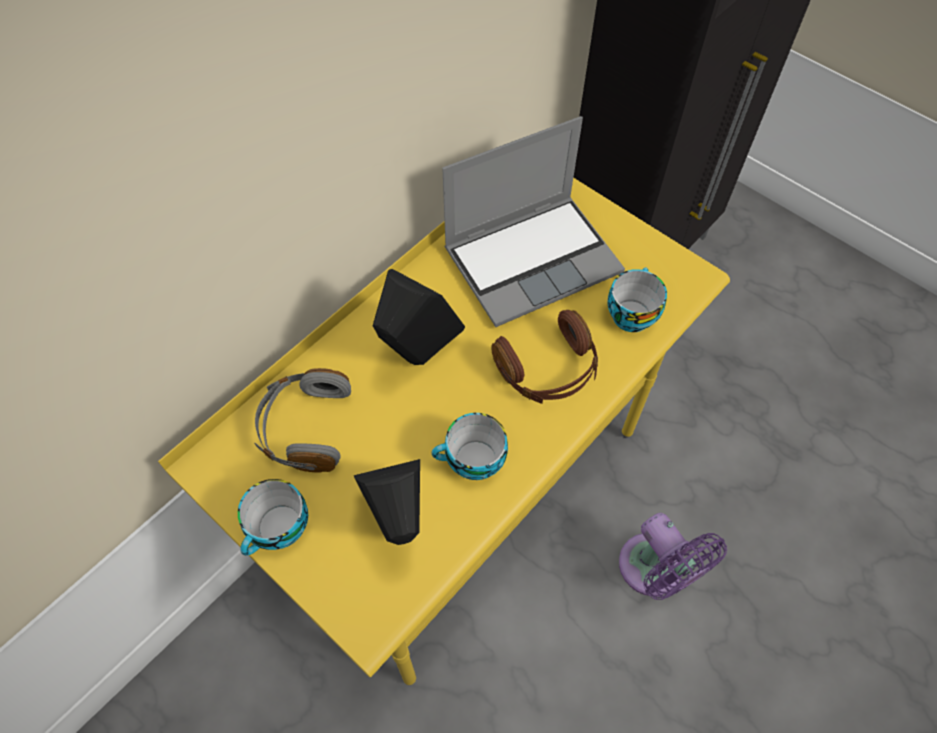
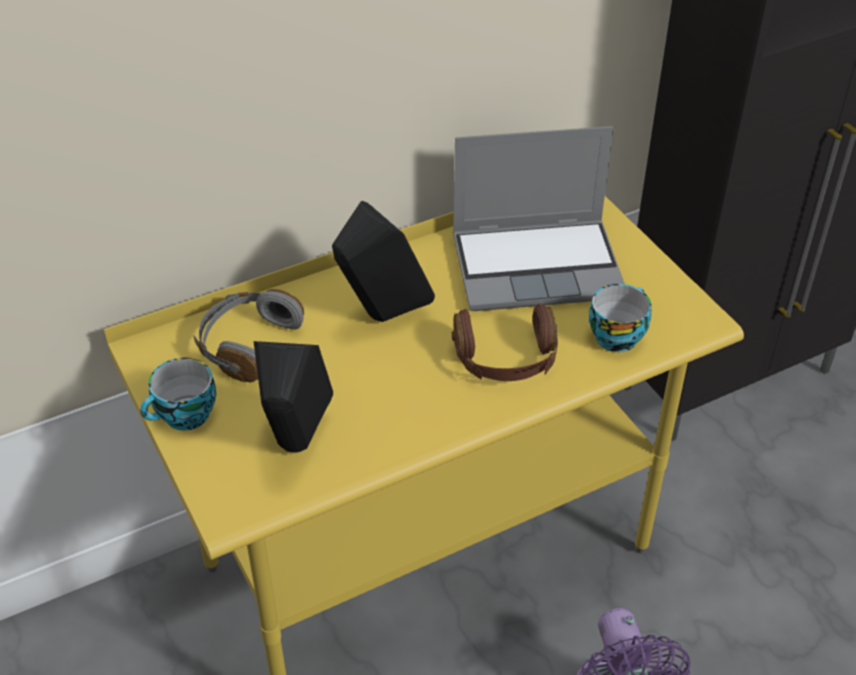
camera: 20 degrees right, 15 degrees down
cup [432,413,508,480] -> none

